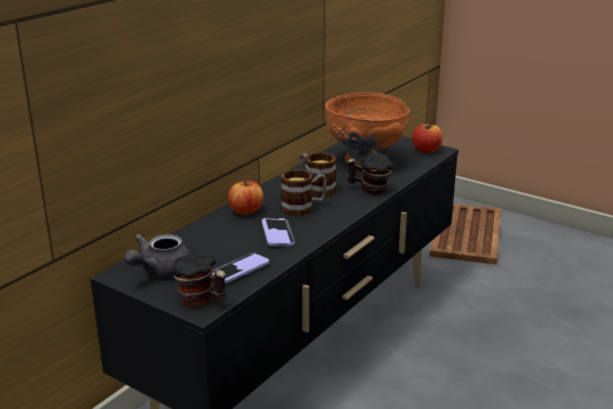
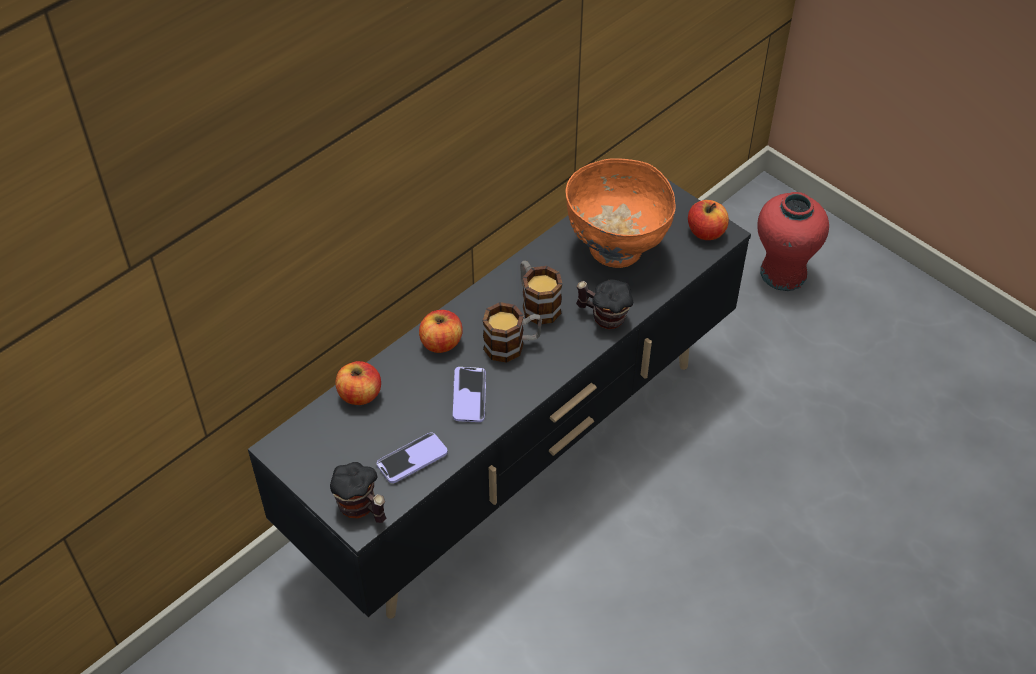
camera: 10 degrees right, 25 degrees up
grey teapot [124,234,191,277] -> none
brown tray [429,203,501,265] -> red vase [757,192,829,291]
none -> apple [335,361,381,405]

